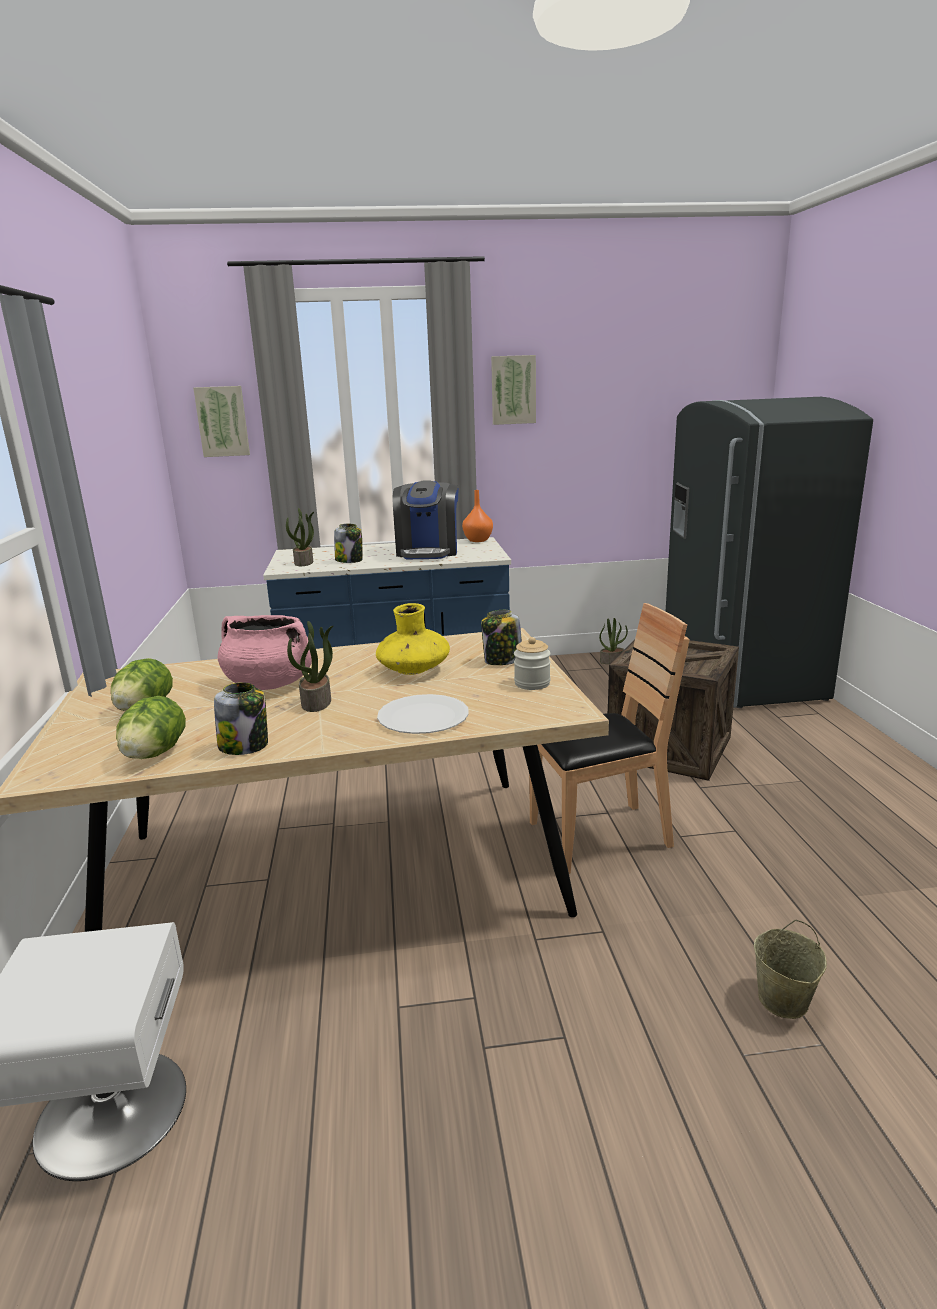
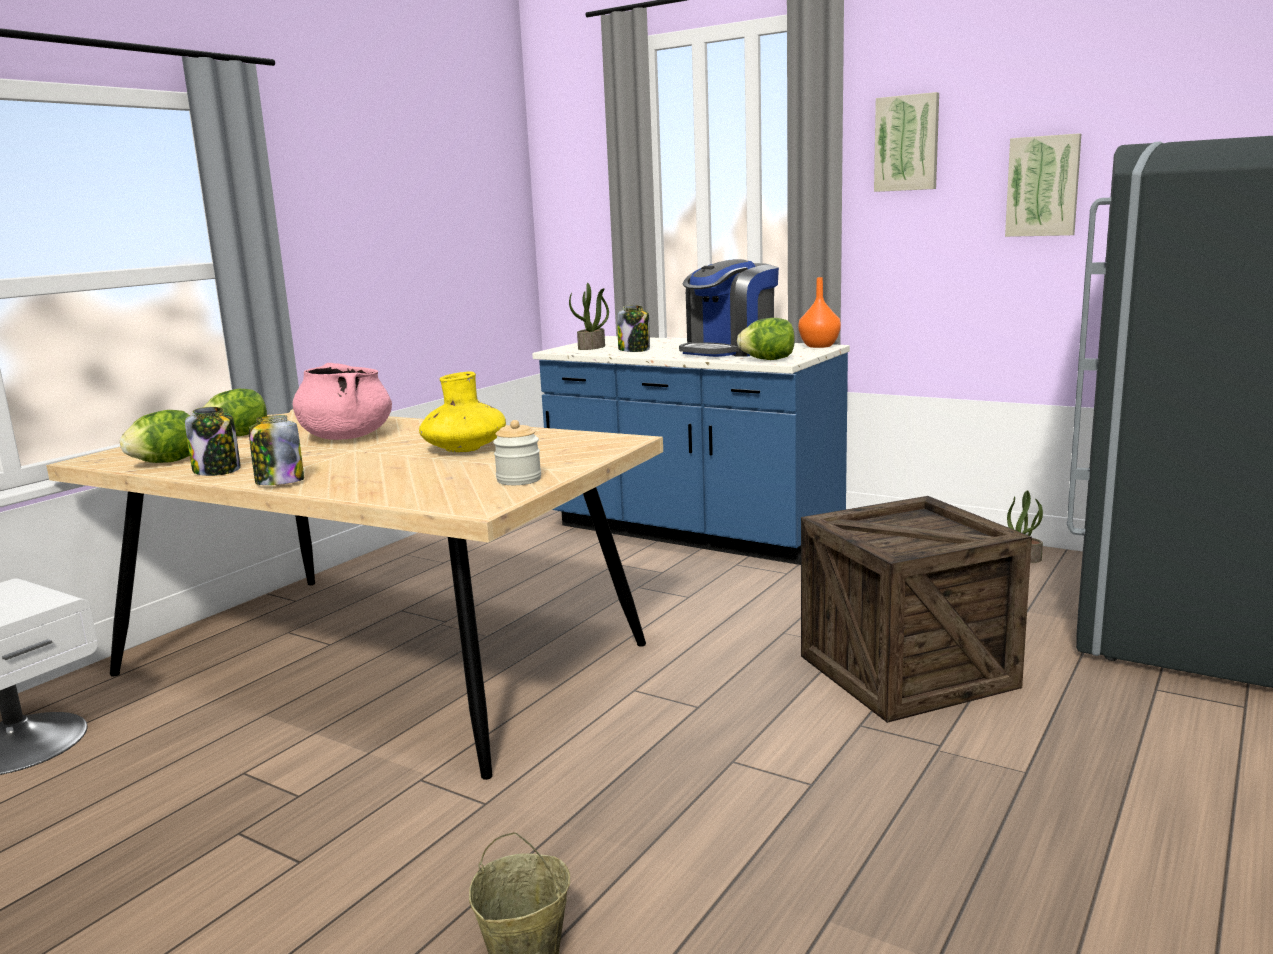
camera: 40 degrees right, 5 degrees down
picture [193,386,250,457] -> picture moved to [1005,133,1081,237]
potted plant [287,621,333,712] -> none
white plate [377,694,469,734] -> none
jar [481,610,522,665] -> jar moved to [249,415,304,485]
brown chair [529,603,690,874] -> none
none -> lettuce [737,318,795,360]

